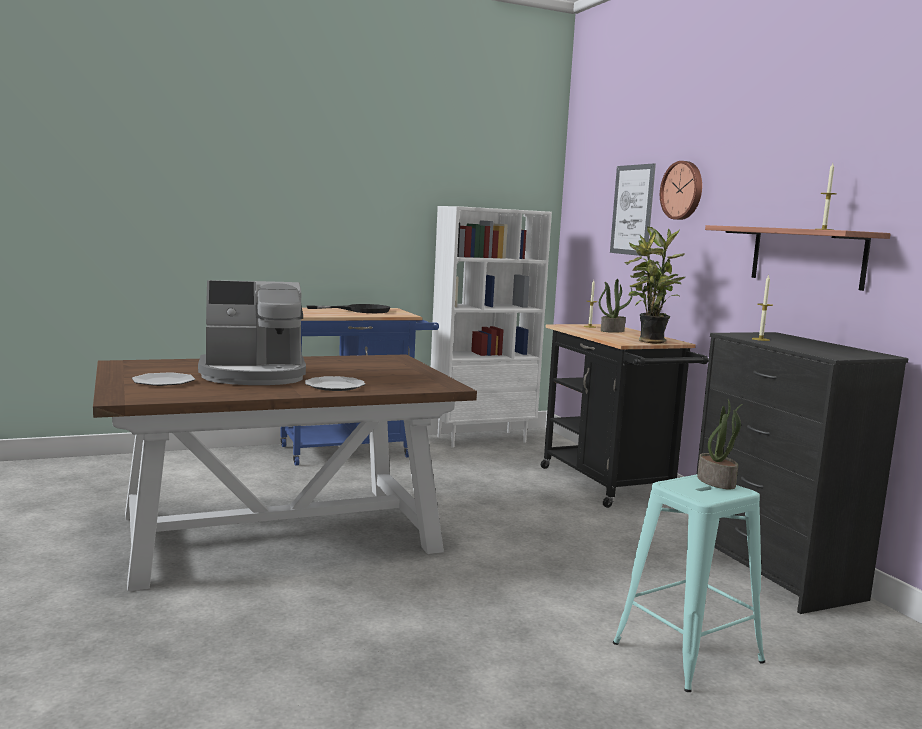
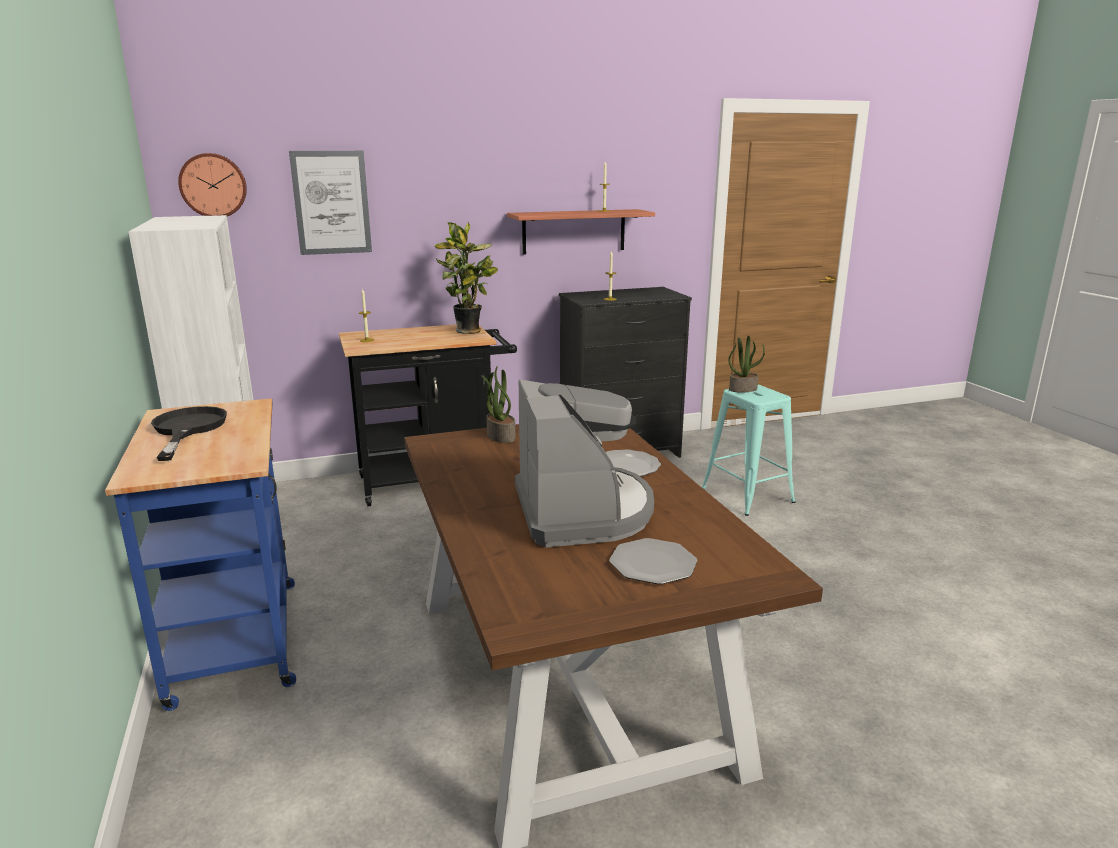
camera: 85 degrees left, 10 degrees up
potted plant [599,279,632,333] -> potted plant moved to [481,366,515,443]
wall clock [660,161,702,220] -> wall clock moved to [178,153,247,216]

